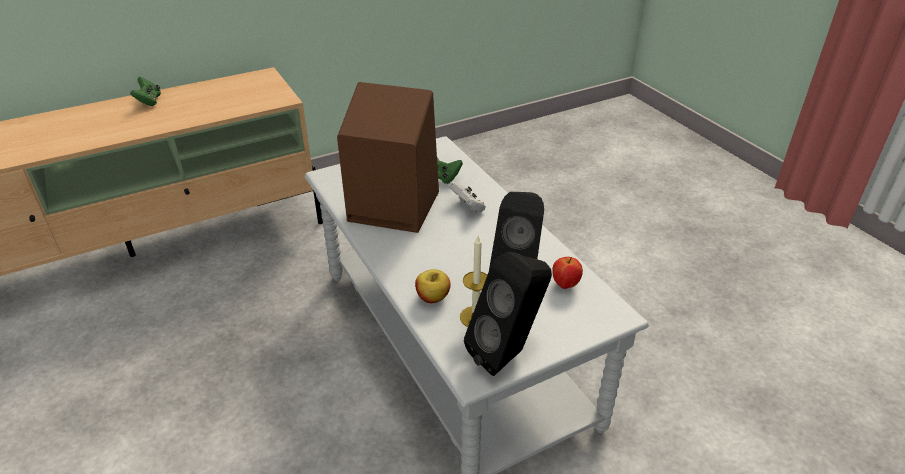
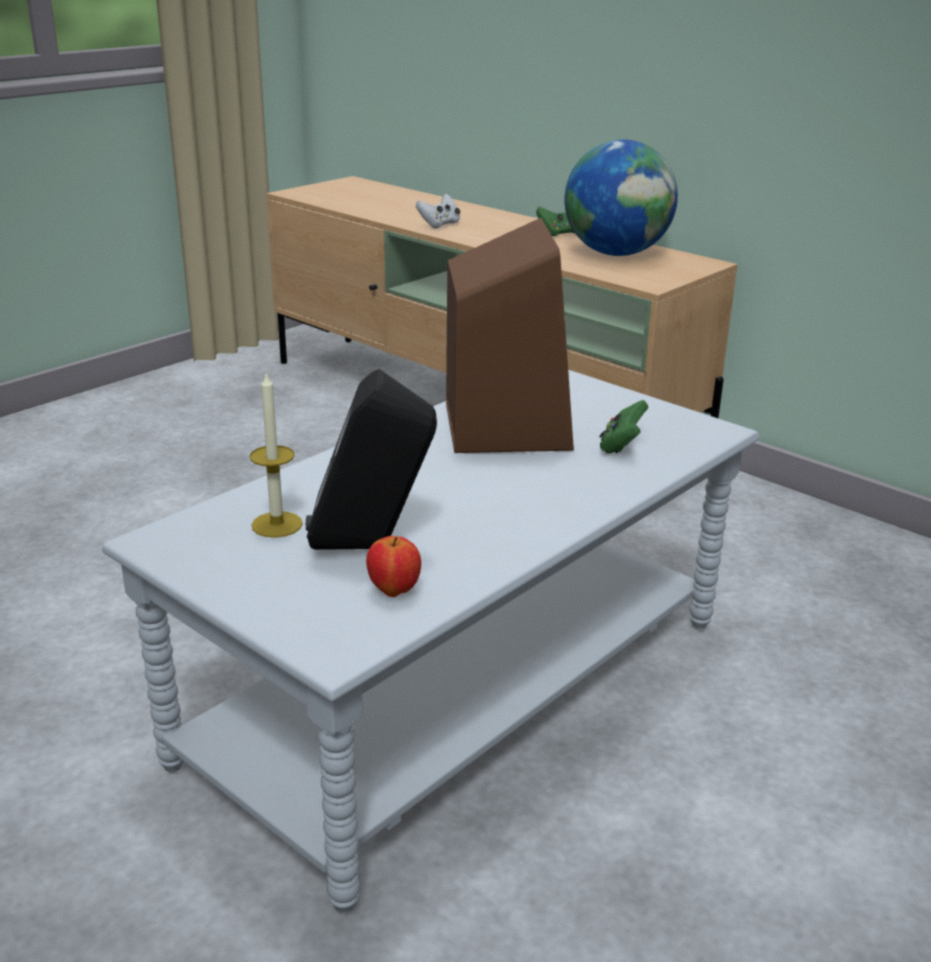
camera: 70 degrees right, 10 degrees down
apple [415,269,451,303] -> none
white game controller [448,182,485,212] -> white game controller moved to [416,194,460,228]
black speaker [464,252,552,376] -> none
none -> globe [564,139,678,256]

